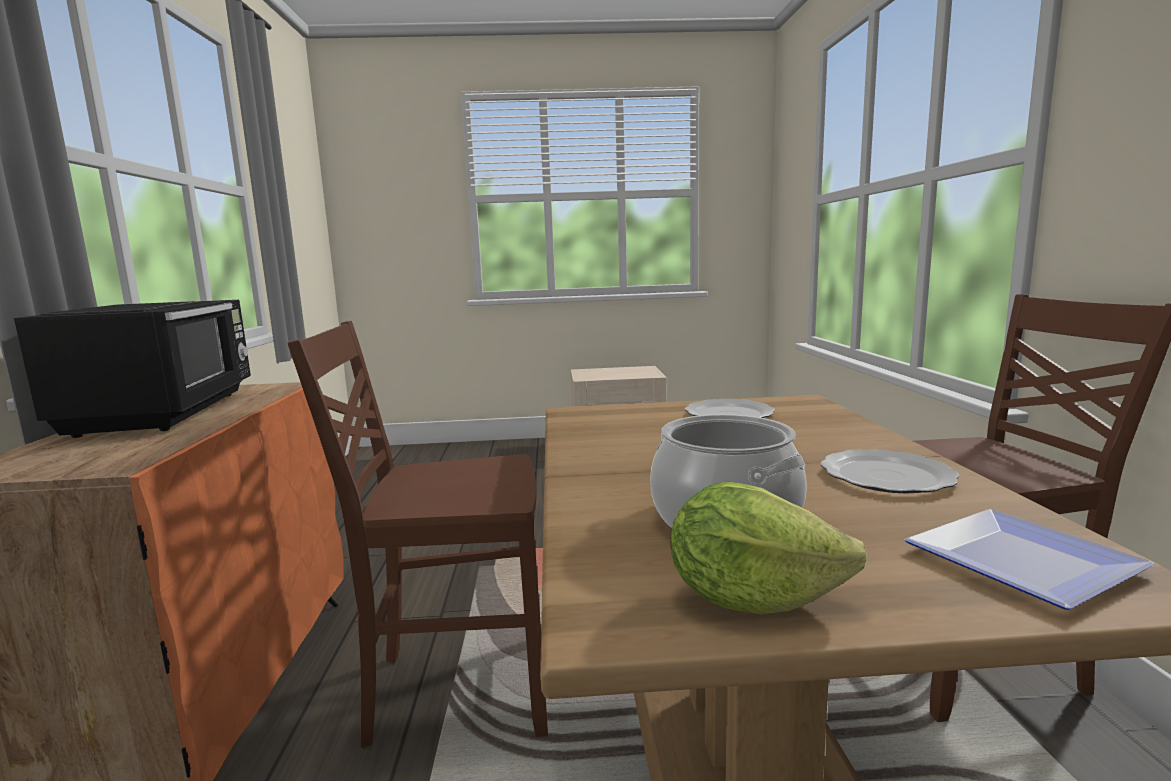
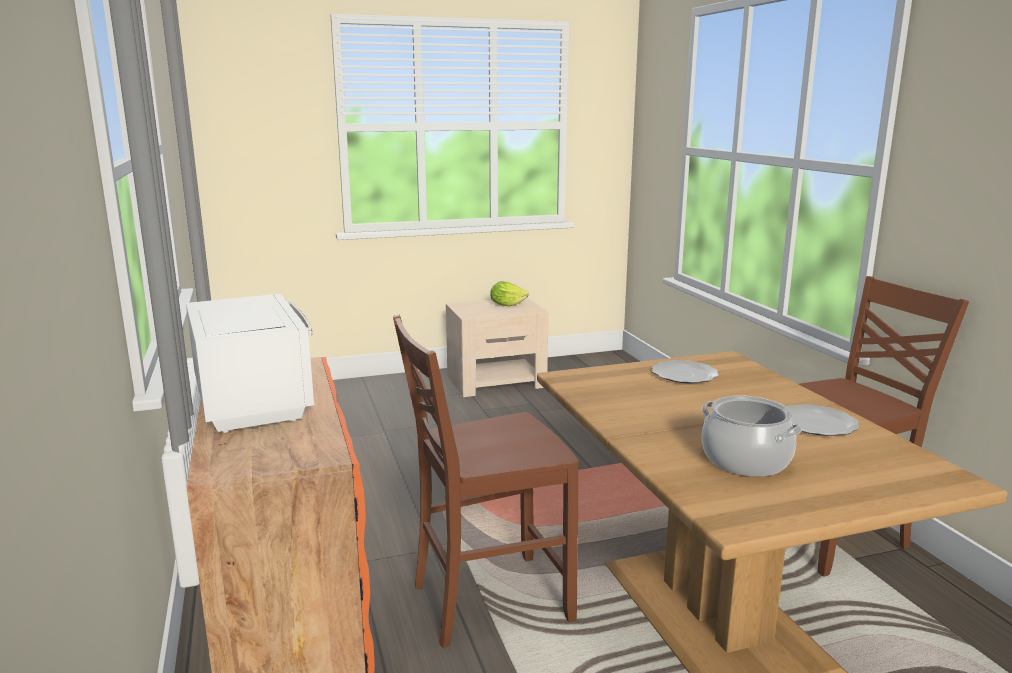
camera: 15 degrees left, 5 degrees up
black microwave [14,300,251,438] -> white microwave [186,294,315,433]
lettuce [670,482,867,614] -> lettuce moved to [491,281,529,306]
plate [904,509,1155,610] -> none

